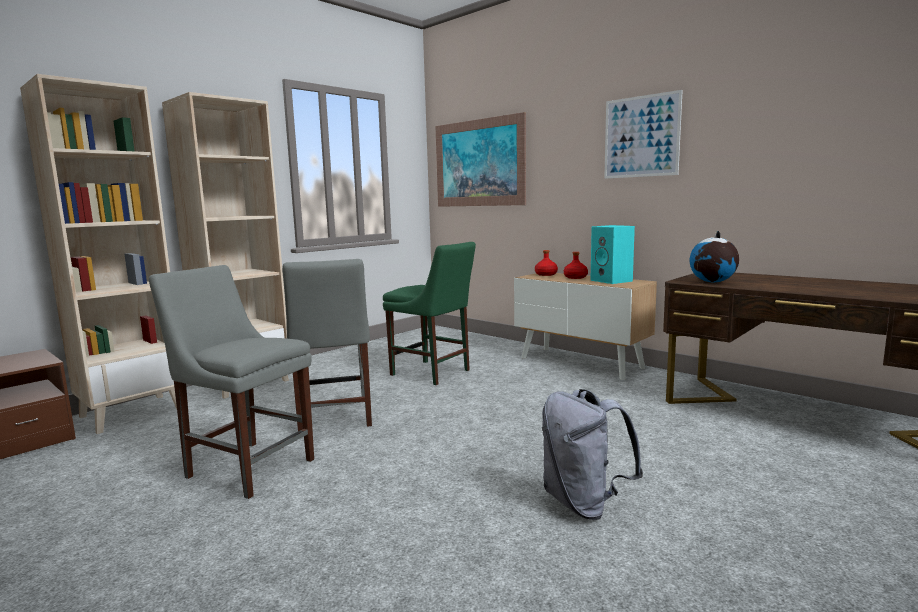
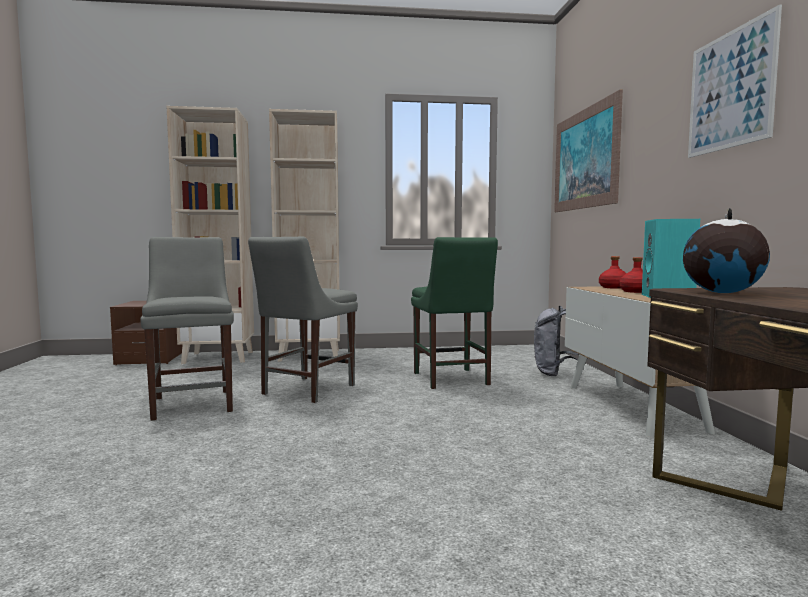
camera: 40 degrees right, 5 degrees down
grey backpack [542,389,643,520] -> grey backpack moved to [534,306,587,376]

